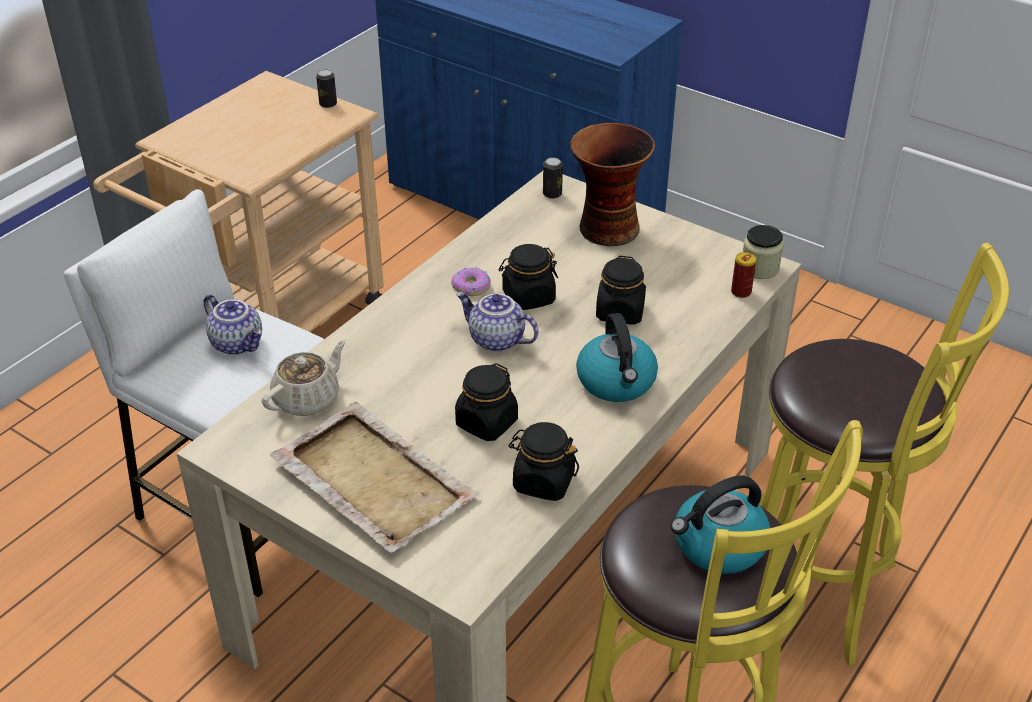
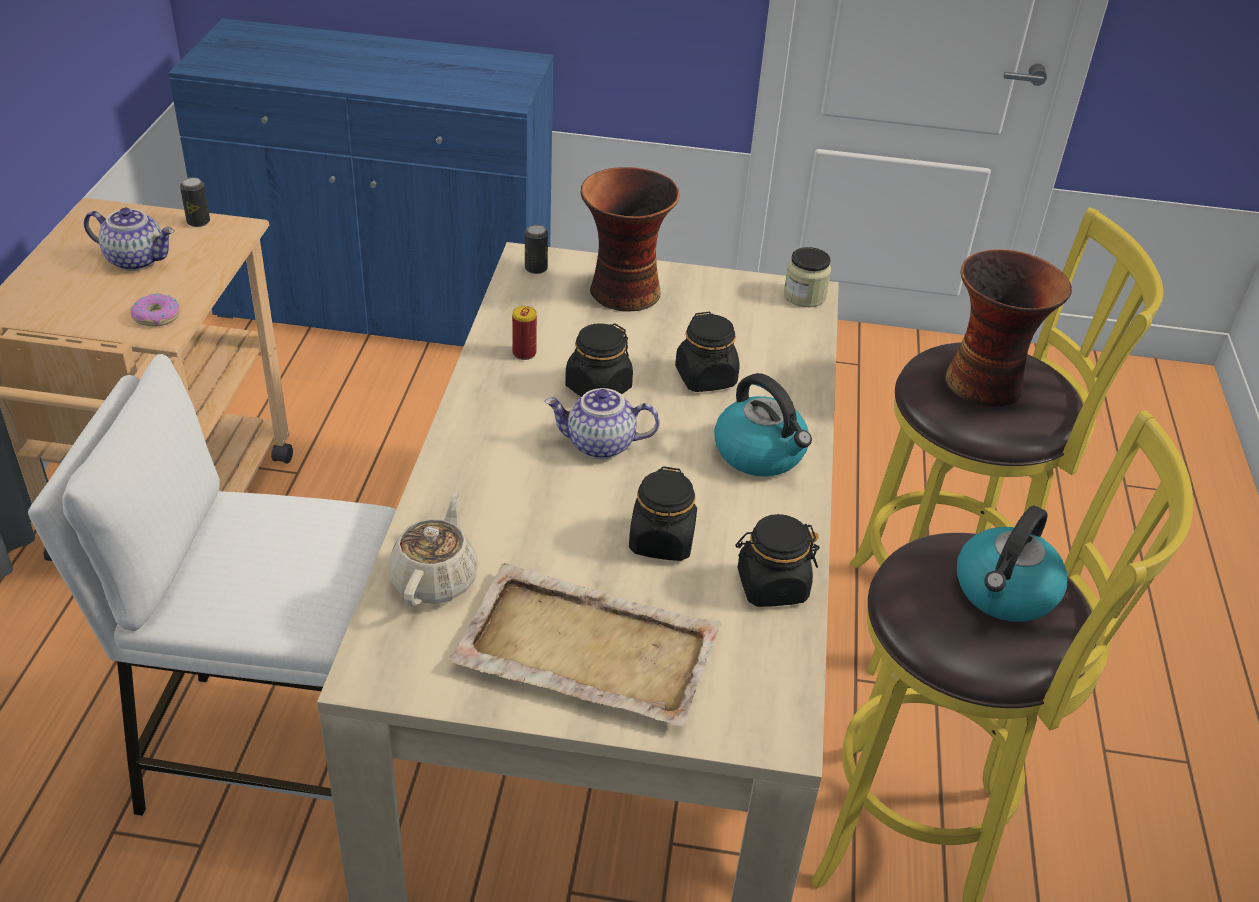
camera: 30 degrees left, 0 degrees up
teapot [204,295,262,355] -> teapot moved to [84,208,174,271]
donut [451,267,491,296] -> donut moved to [131,293,180,326]
can [731,252,756,298] -> can moved to [512,306,537,360]
none -> vase [945,249,1072,406]

